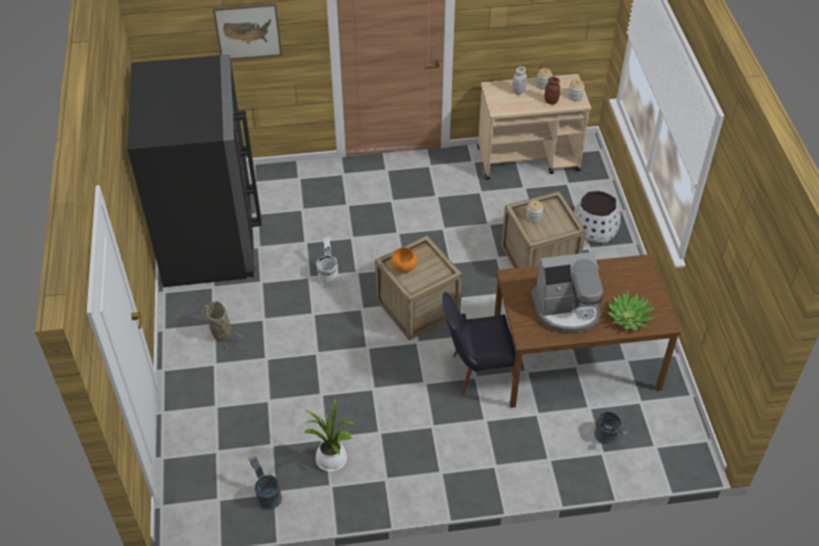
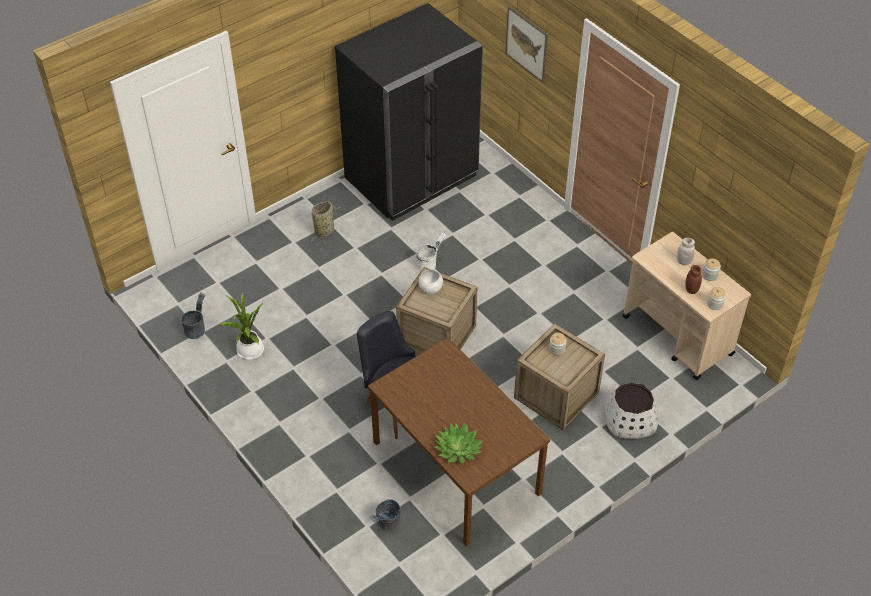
camera: 60 degrees right, 0 degrees up
orange bowl [391,248,417,273] -> white bowl [419,270,443,294]
coffee machine [531,252,604,333] -> none

